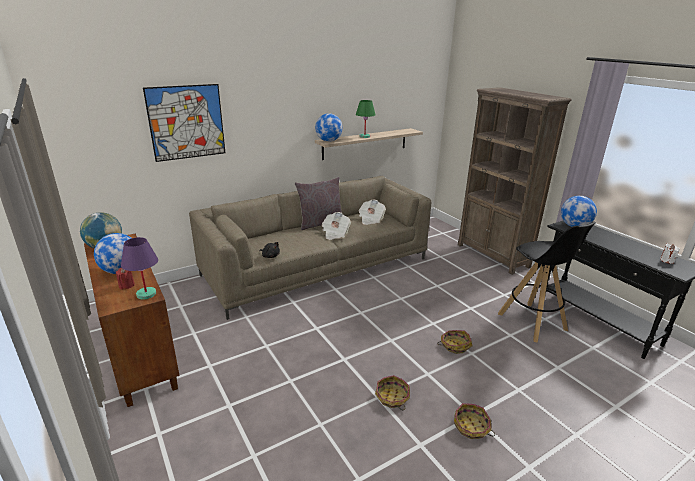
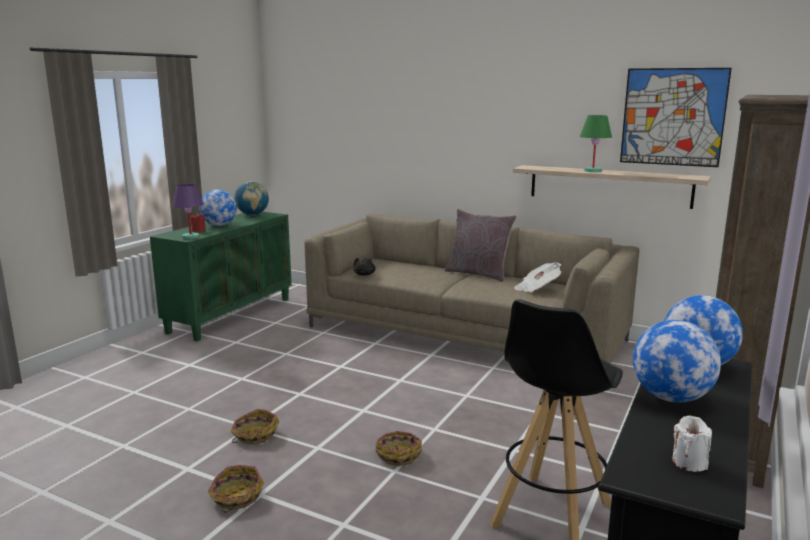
camera: 60 degrees right, 10 degrees down
brown cabinet [84,234,180,407] -> green cabinet [150,212,292,341]
picture [143,84,225,162] -> picture moved to [620,68,732,167]
globe [315,113,343,142] -> globe moved to [633,320,721,403]
newspaper [322,212,351,240] -> none

